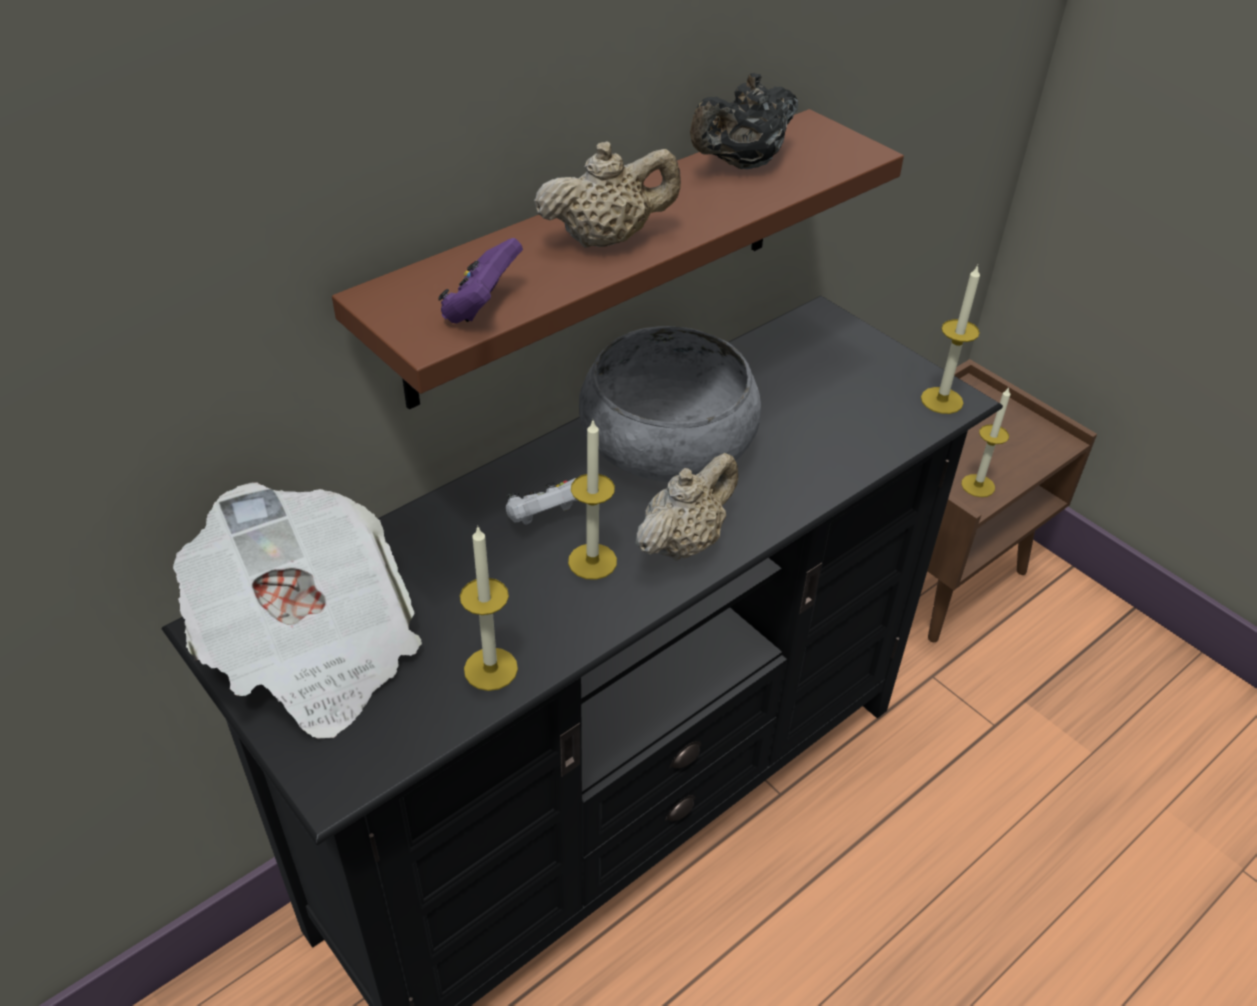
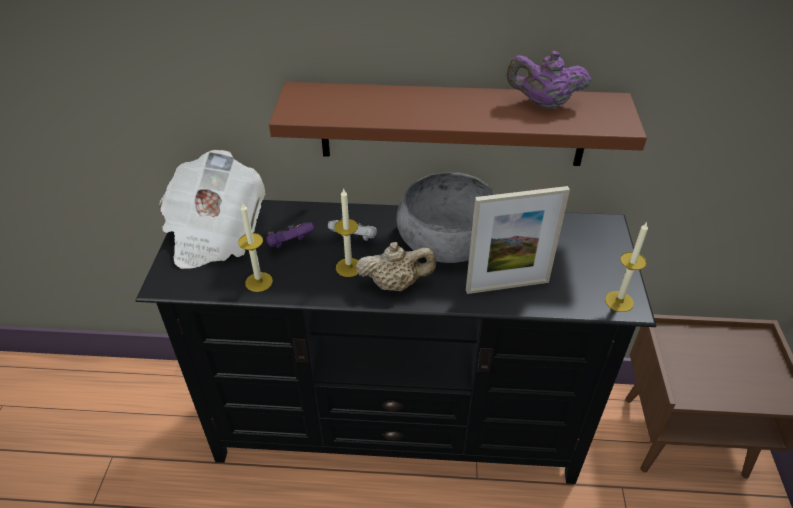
camera: 45 degrees right, 0 degrees up
purple game controller [438,238,523,324] -> purple game controller moved to [266,222,315,249]
beige teapot [534,141,681,248] -> none
black teapot [690,73,798,169] -> purple teapot [506,51,592,109]
candle [961,387,1010,497] -> none
none -> picture frame [466,186,570,294]

